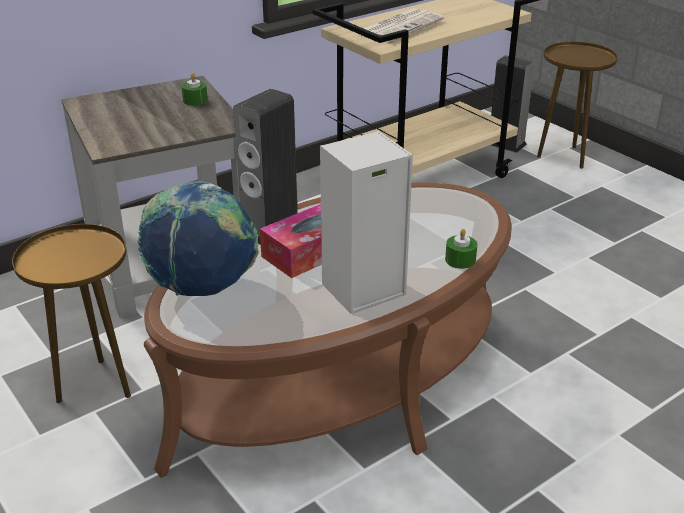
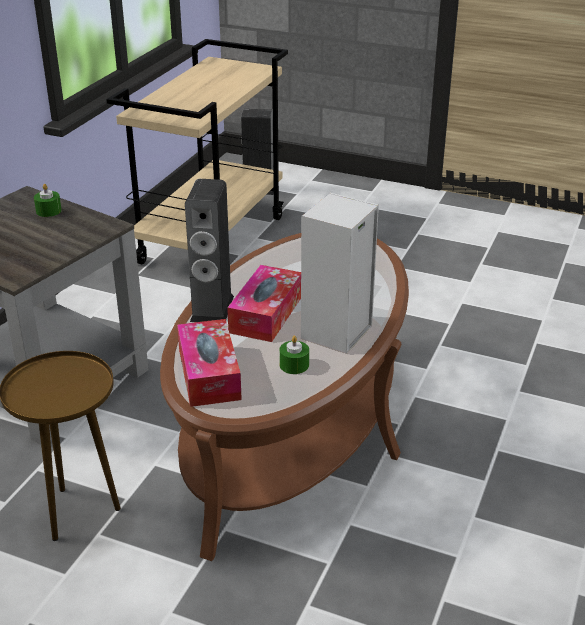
camera: 30 degrees left, 0 degrees up
globe [138,181,259,296] -> tissue box [177,319,242,407]
newspaper [354,8,444,42] -> none
green candle [445,229,477,269] -> green candle moved to [279,336,309,374]
brown side table [537,42,618,169] -> none

